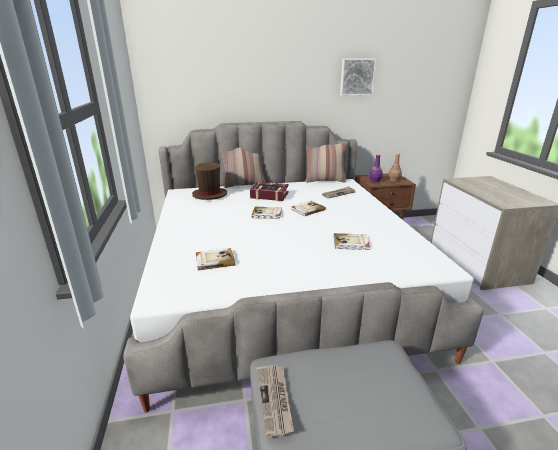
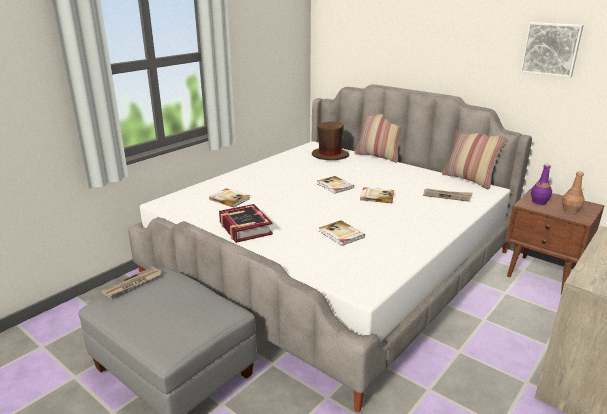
camera: 50 degrees right, 0 degrees up
book [250,182,289,201] -> book moved to [219,204,273,243]

